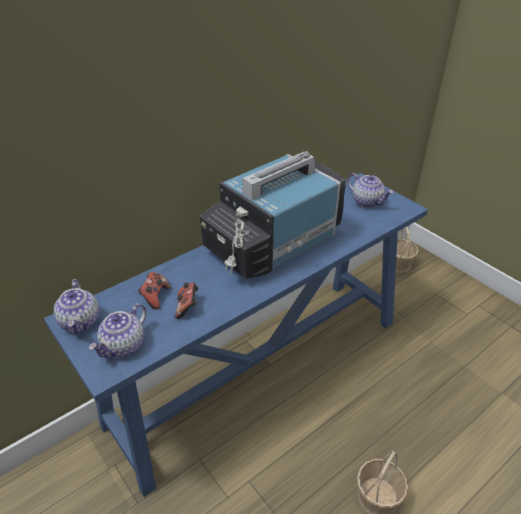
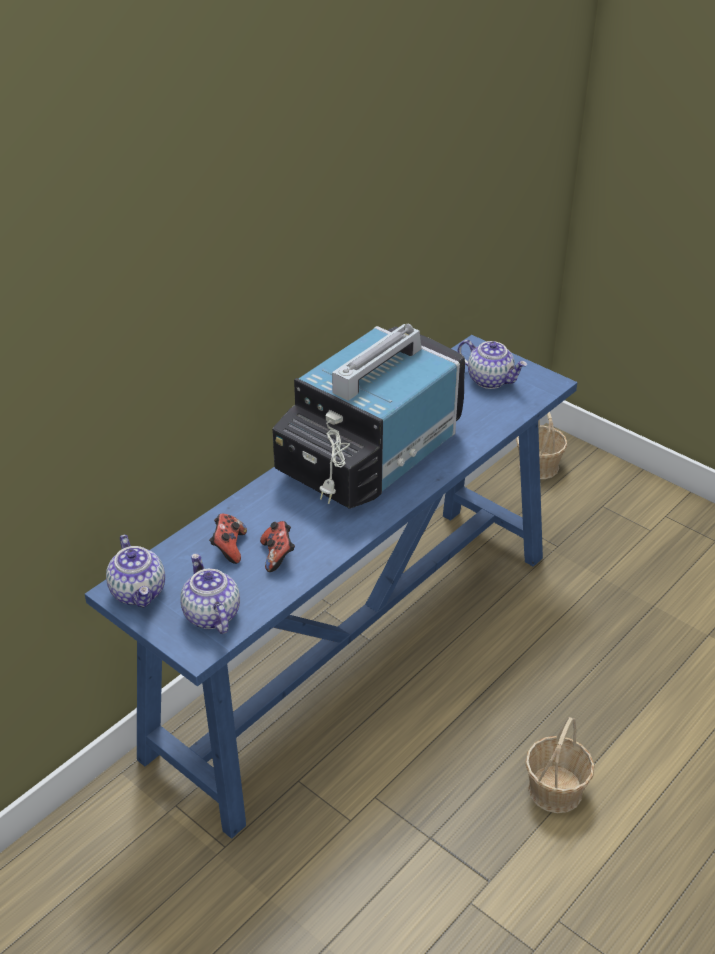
camera: 10 degrees left, 0 degrees up
teapot [89,303,147,358] -> teapot turned 135 degrees clockwise [180,553,240,634]

